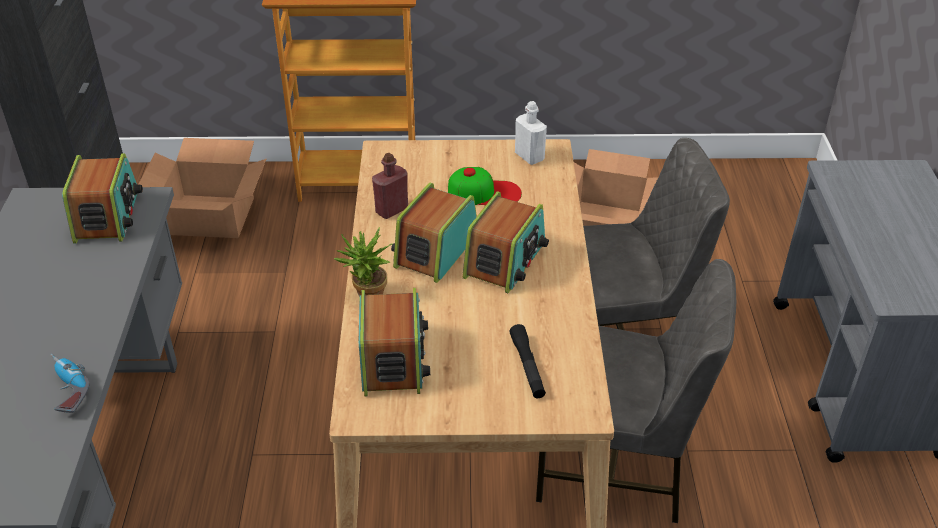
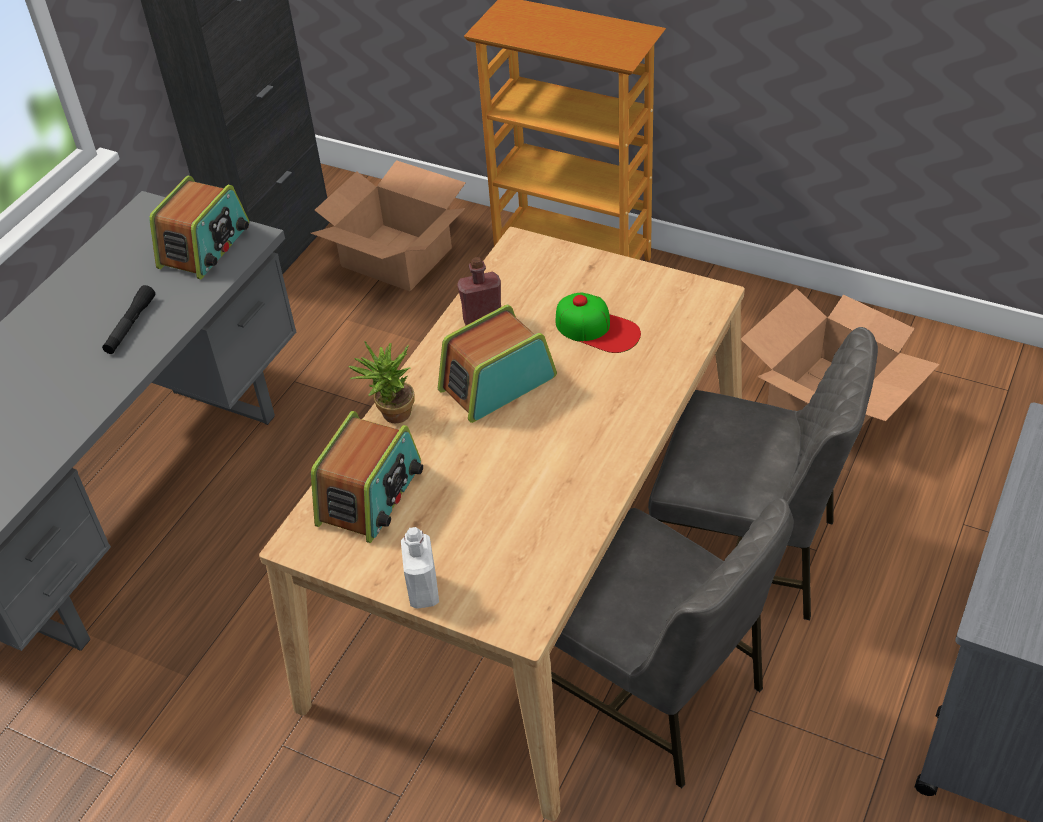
camera: 30 degrees right, 5 degrees up
power drill [50,353,89,413] -> none
radio [463,191,549,293] -> none
black flashlight [509,324,546,398] -> black flashlight moved to [102,285,155,354]
white bottle [515,101,547,165] -> white bottle moved to [401,527,439,609]

